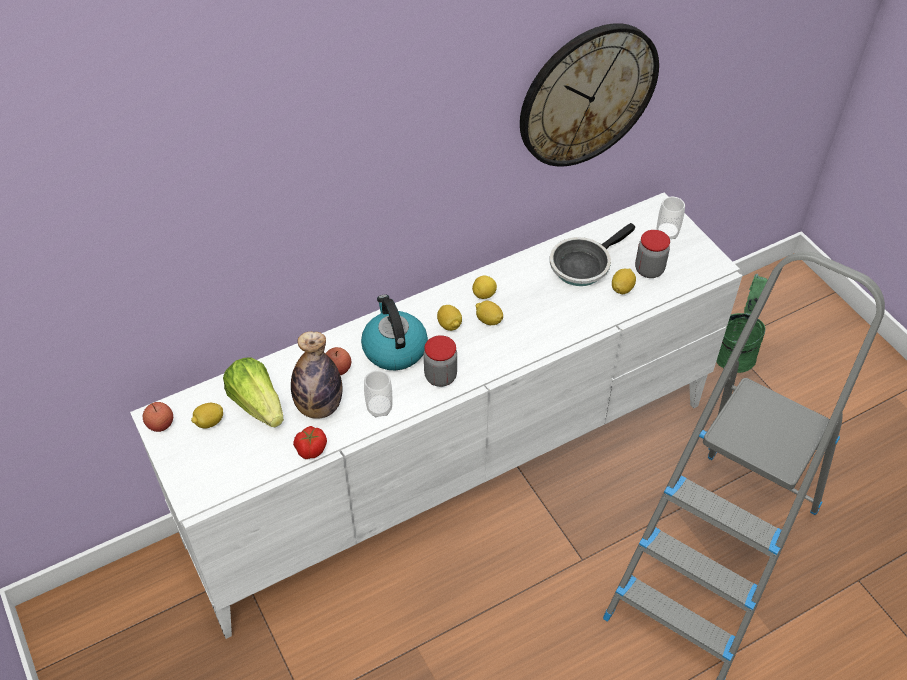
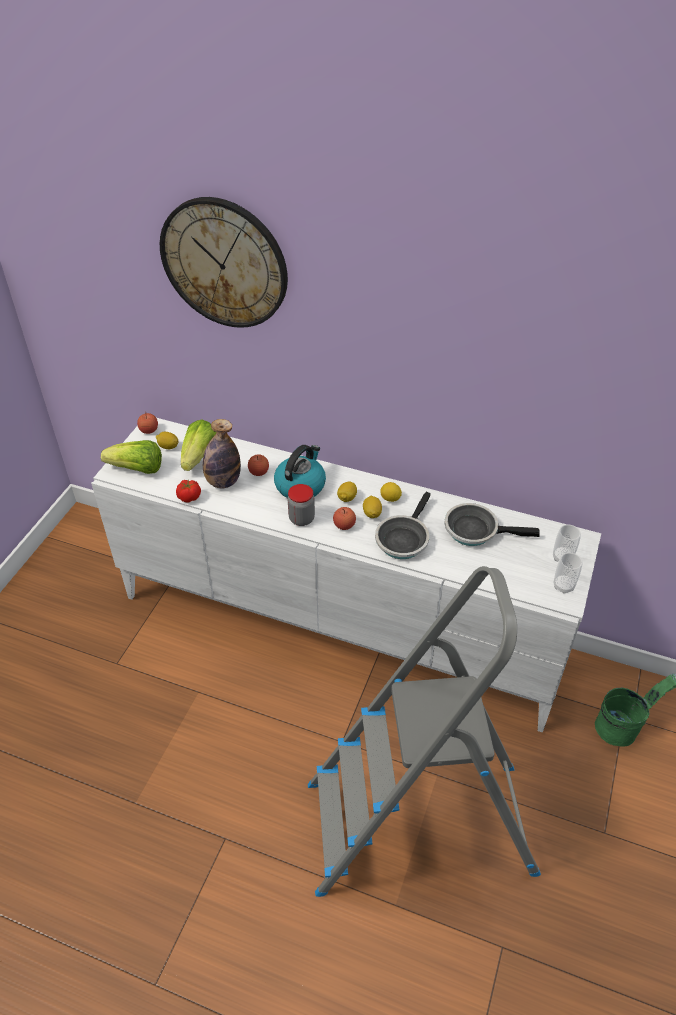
camera: 50 degrees right, 5 degrees down
cup [364,370,392,417] -> cup moved to [553,553,583,594]
wall clock [520,23,659,167] -> wall clock moved to [160,197,288,328]
lemon [612,268,636,294] -> none
jar [635,230,670,278] -> none
none -> lettuce [101,440,162,474]
none -> apple [333,507,356,530]
none -> frying pan [375,492,431,559]

